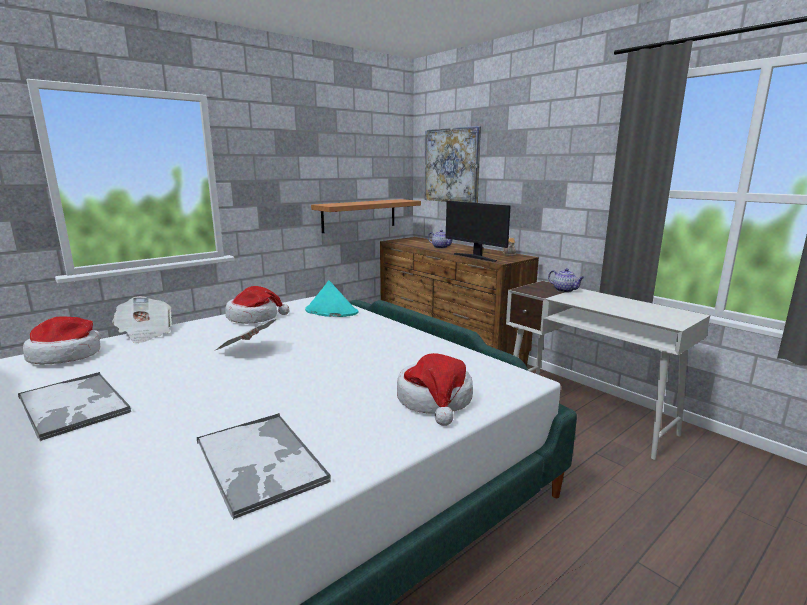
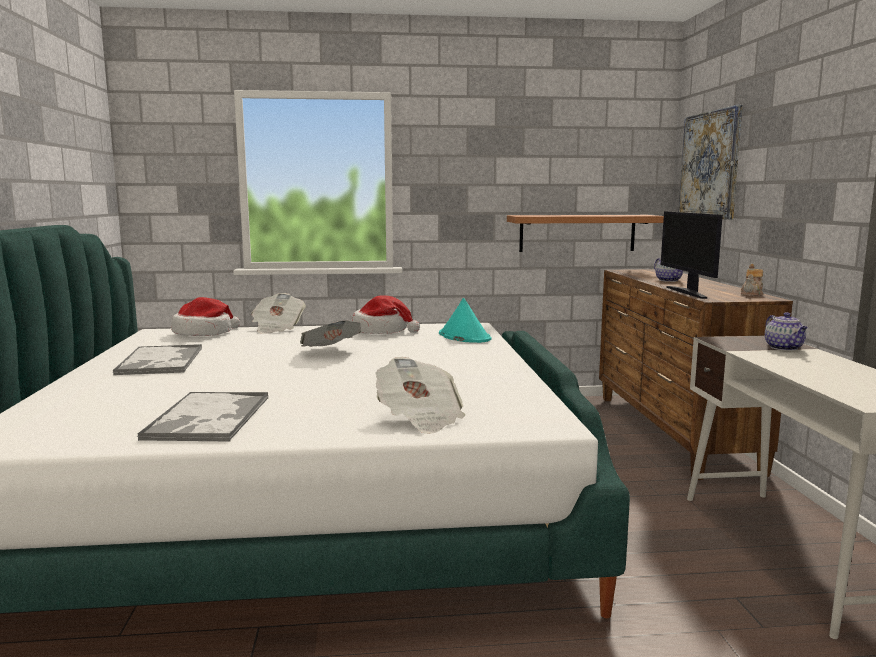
camera: 35 degrees right, 5 degrees down
hat [397,353,473,426] -> newspaper [375,357,465,434]

